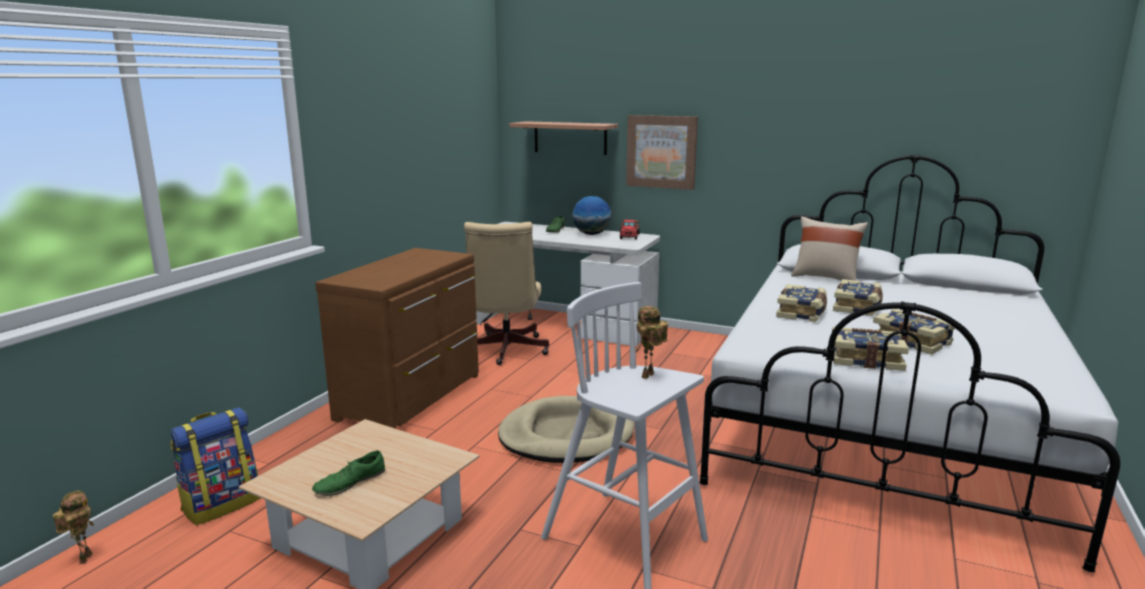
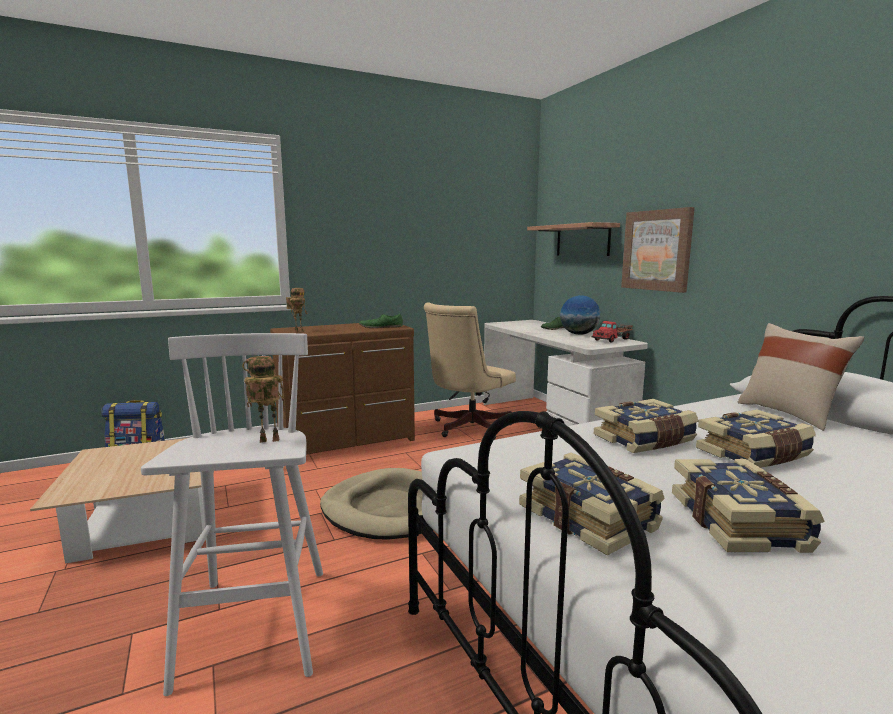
camera: 40 degrees right, 5 degrees down
toy robot [53,490,94,564] -> toy robot moved to [286,288,308,333]
green shoe [312,450,385,496] -> green shoe moved to [359,314,403,328]

